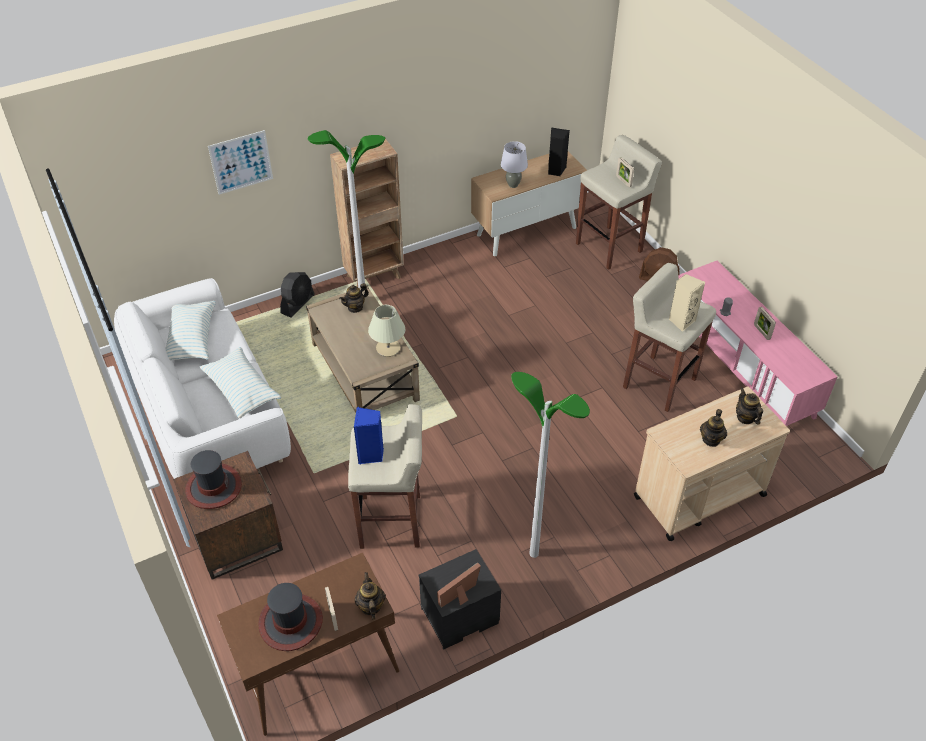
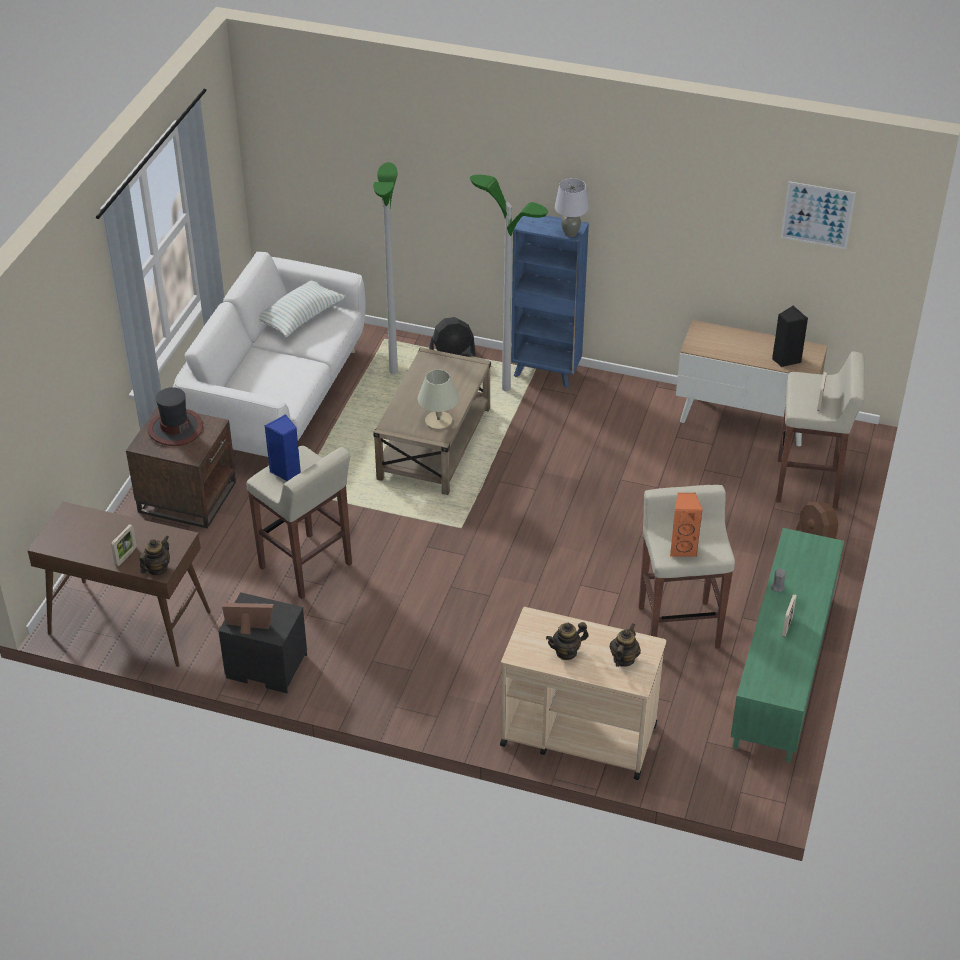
camera: 45 degrees right, 5 degrees down
pillow [200,347,281,418] -> none
picture [208,130,273,195] -> picture moved to [781,181,856,249]
hat [258,583,323,651] -> none
brown bookcase [330,139,404,287] -> blue bookcase [511,215,589,388]
teapot [339,283,369,313] -> none
grey table lamp [501,141,528,188] -> grey table lamp moved to [555,178,589,237]
floor lamp [511,372,590,558] -> floor lamp moved to [373,162,398,374]
beige speaker [669,274,705,332] -> orange speaker [670,493,703,557]
pink tv stand [678,261,838,426] -> green tv stand [731,528,844,762]

